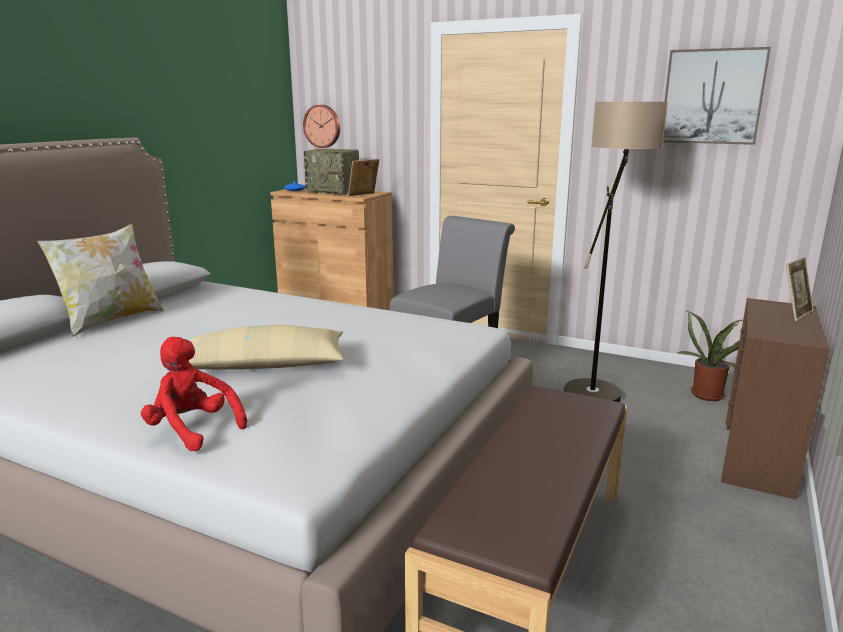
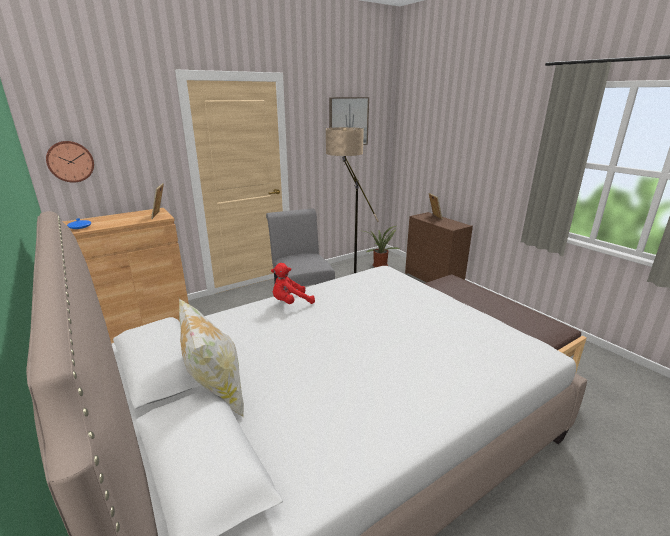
camera: 60 degrees left, 5 degrees up
red plush toy [141,337,247,452] -> red plush toy moved to [271,263,315,304]
beige pillow [189,325,344,370] -> none
radio [304,149,359,195] -> none

